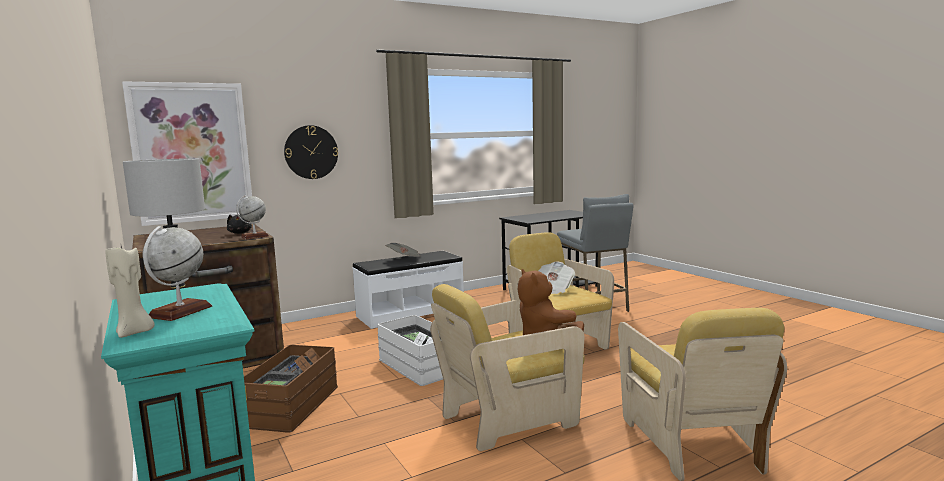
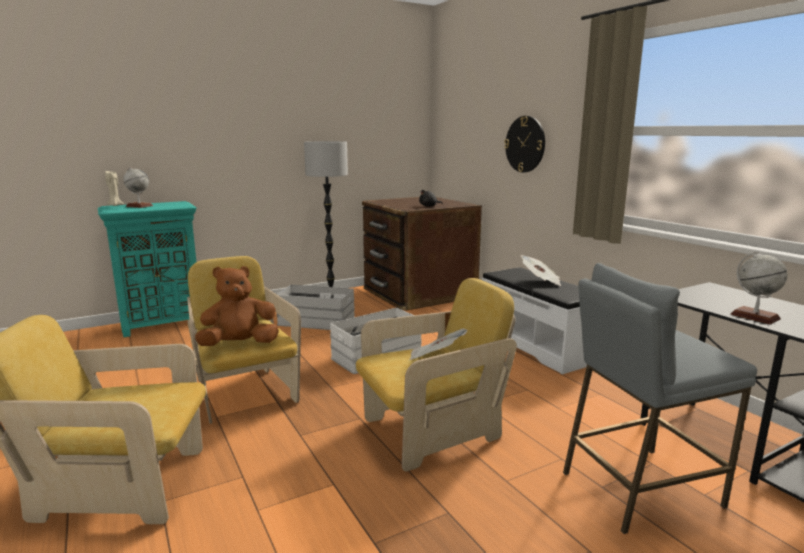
camera: 90 degrees right, 5 degrees up
picture [122,81,252,226] -> none
globe [236,195,269,239] -> globe moved to [730,252,788,324]
brown storage box [244,345,338,433] -> grey storage box [277,285,355,330]

